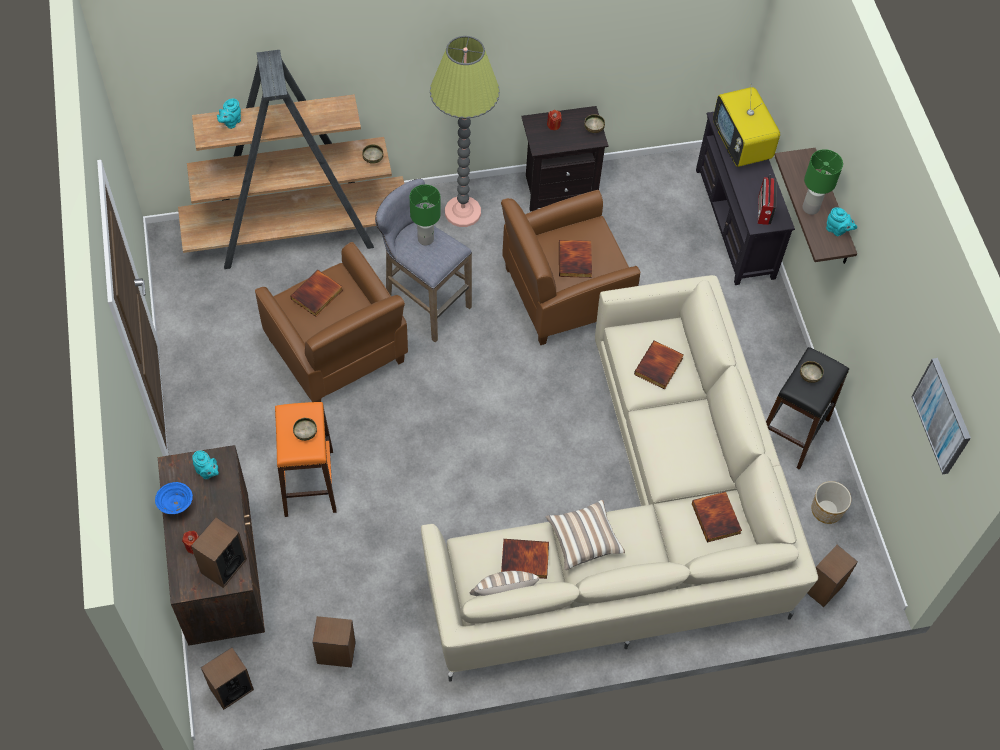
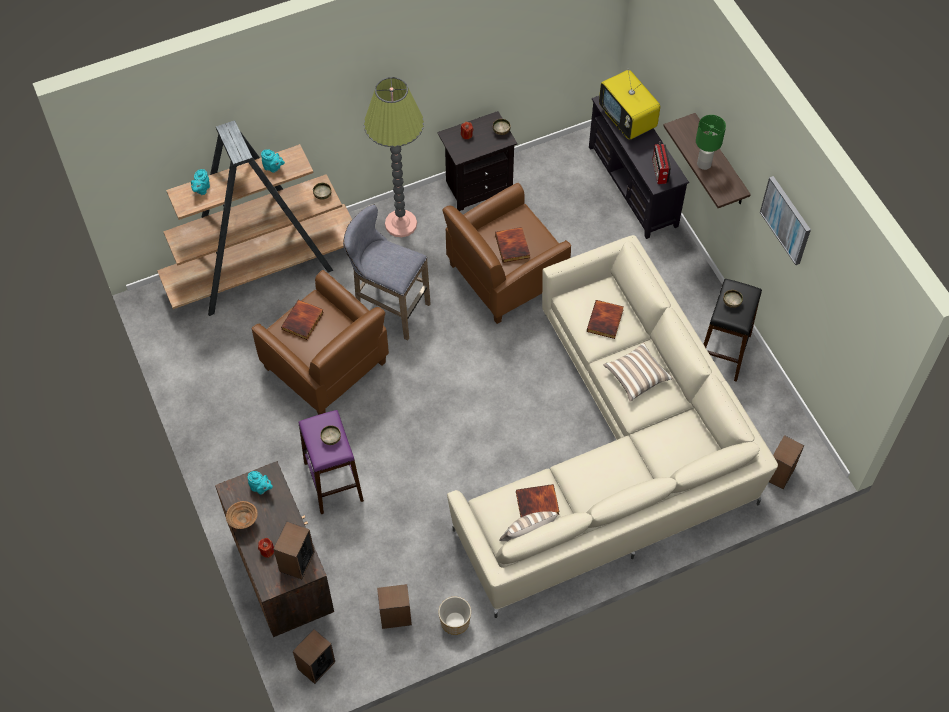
camera: 10 degrees left, 0 degrees up
blue bowl [155,482,193,514] -> brown bowl [226,501,258,529]
orange stool [275,402,337,517] -> purple stool [298,410,364,514]
green table lamp [410,185,440,245] -> none
pillow [546,500,625,570] -> pillow moved to [603,343,673,402]
book [692,492,742,542] -> none
planter [811,481,851,524] -> planter moved to [438,597,471,635]
turquoise teapot [826,207,857,236] -> turquoise teapot moved to [261,149,285,173]
picture [911,358,971,475] -> picture moved to [760,176,811,265]

